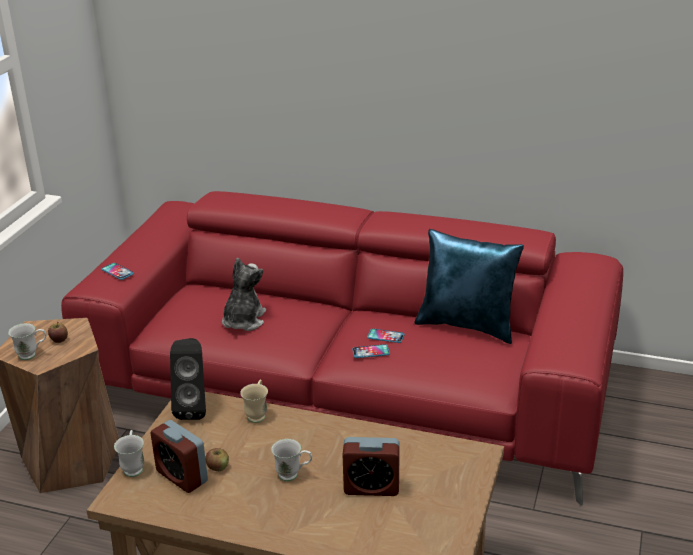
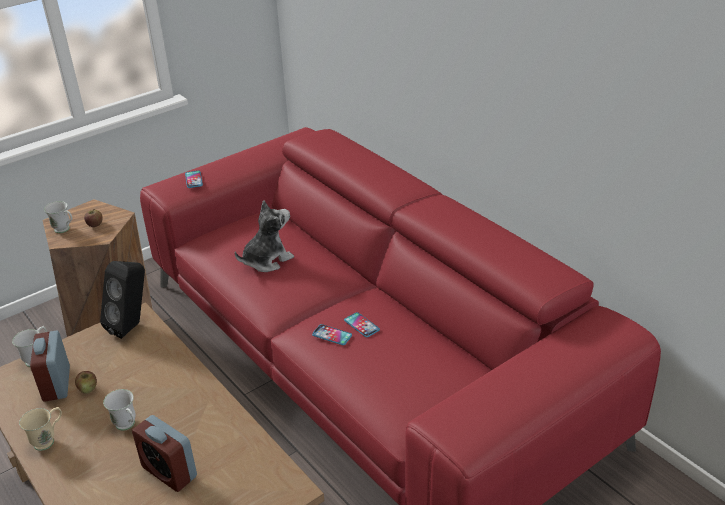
camera: 35 degrees right, 5 degrees up
beige mug [240,379,268,423] -> beige mug moved to [19,407,62,451]
blue pillow [415,229,524,344] -> none

